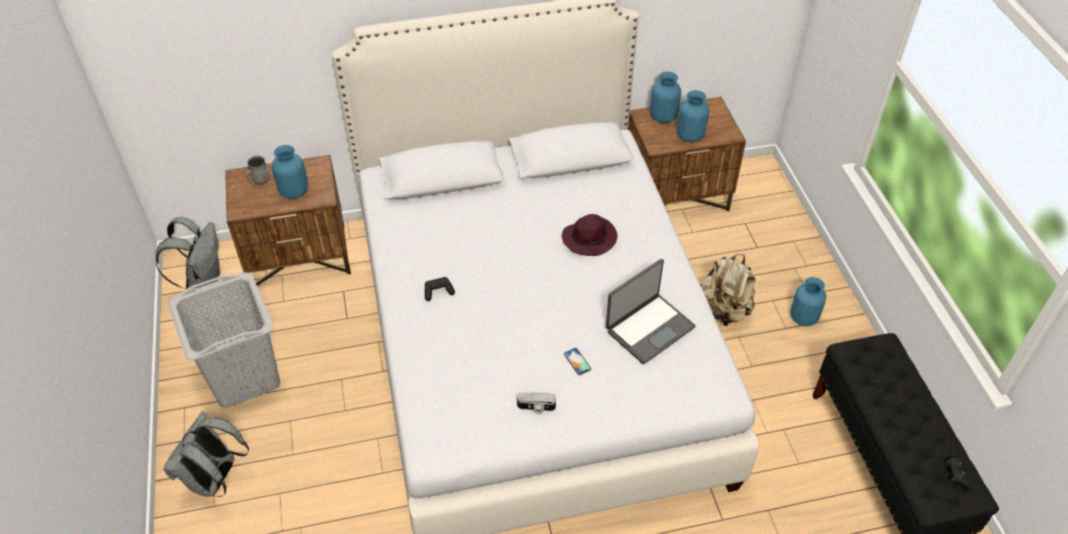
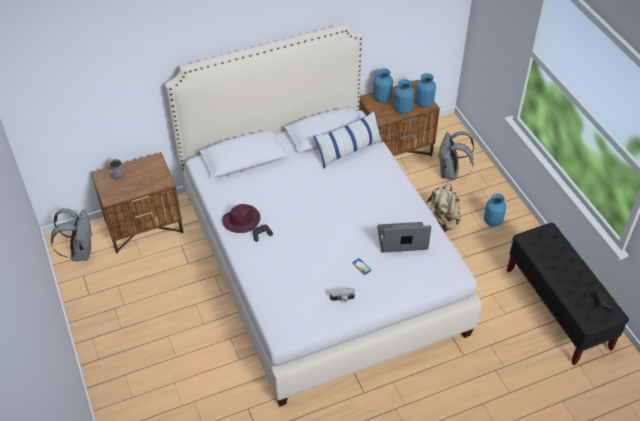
camera: 10 degrees left, 0 degrees up
grey backpack [163,411,249,497] -> grey backpack moved to [438,131,474,180]
grey laundry basket [168,272,280,408] -> none
blue vase [272,145,308,199] -> blue vase moved to [415,73,436,108]
purple hat [562,214,618,256] -> purple hat moved to [222,204,260,233]
laptop [606,259,696,364] -> laptop turned 135 degrees counterclockwise [377,222,432,253]
none -> pillow [314,110,383,169]

